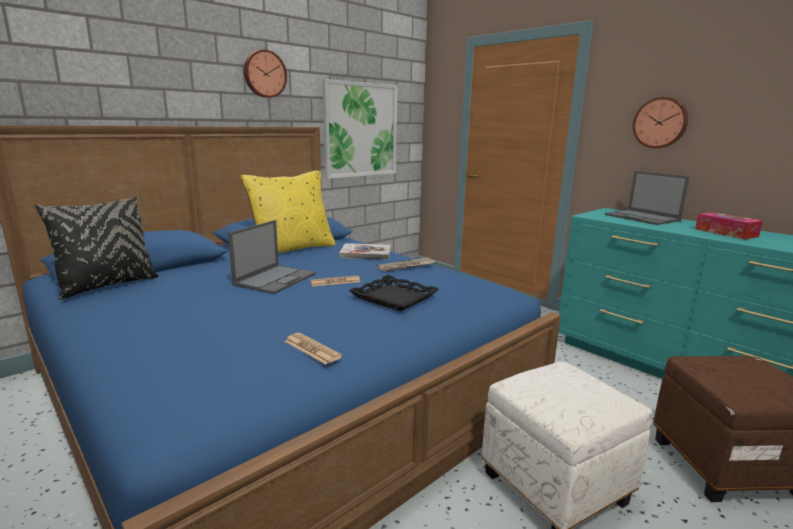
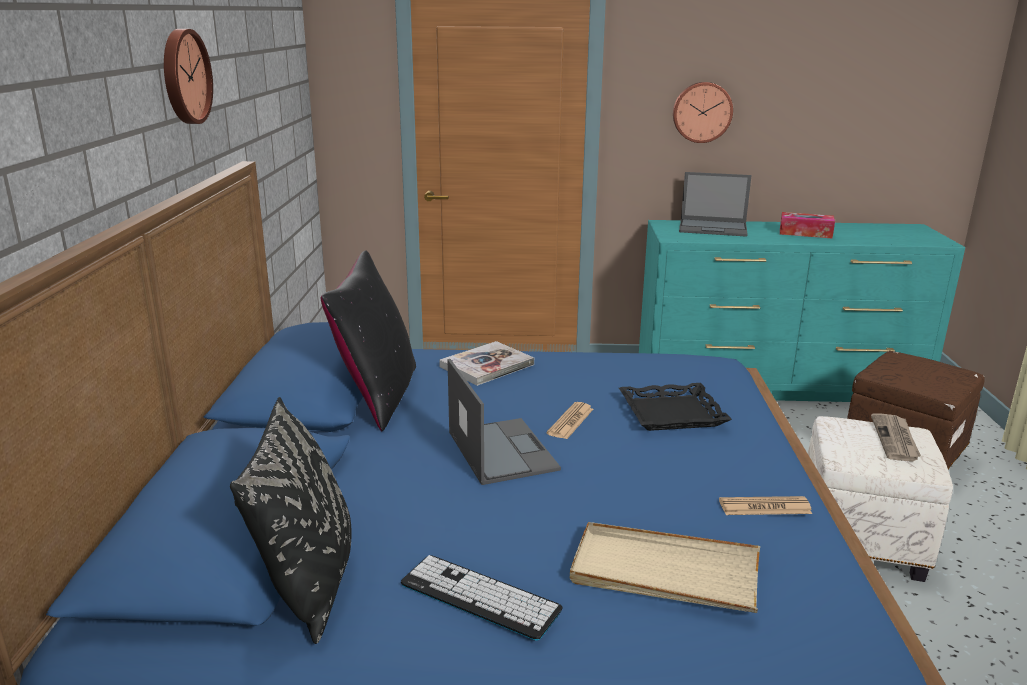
camera: 45 degrees left, 5 degrees up
yellow pillow [241,171,336,254] -> black pillow [321,250,416,431]
picture [322,79,398,179] -> none
newspaper [376,257,435,272] -> newspaper moved to [871,414,921,462]
none -> keyboard [401,555,563,641]
none -> beige tray [570,522,760,613]

